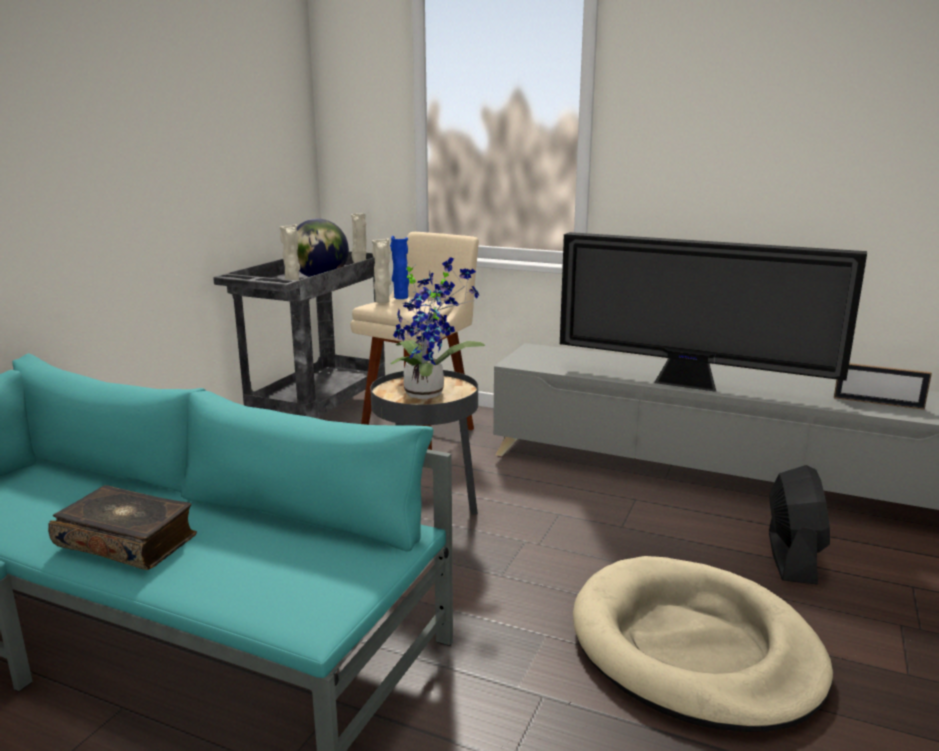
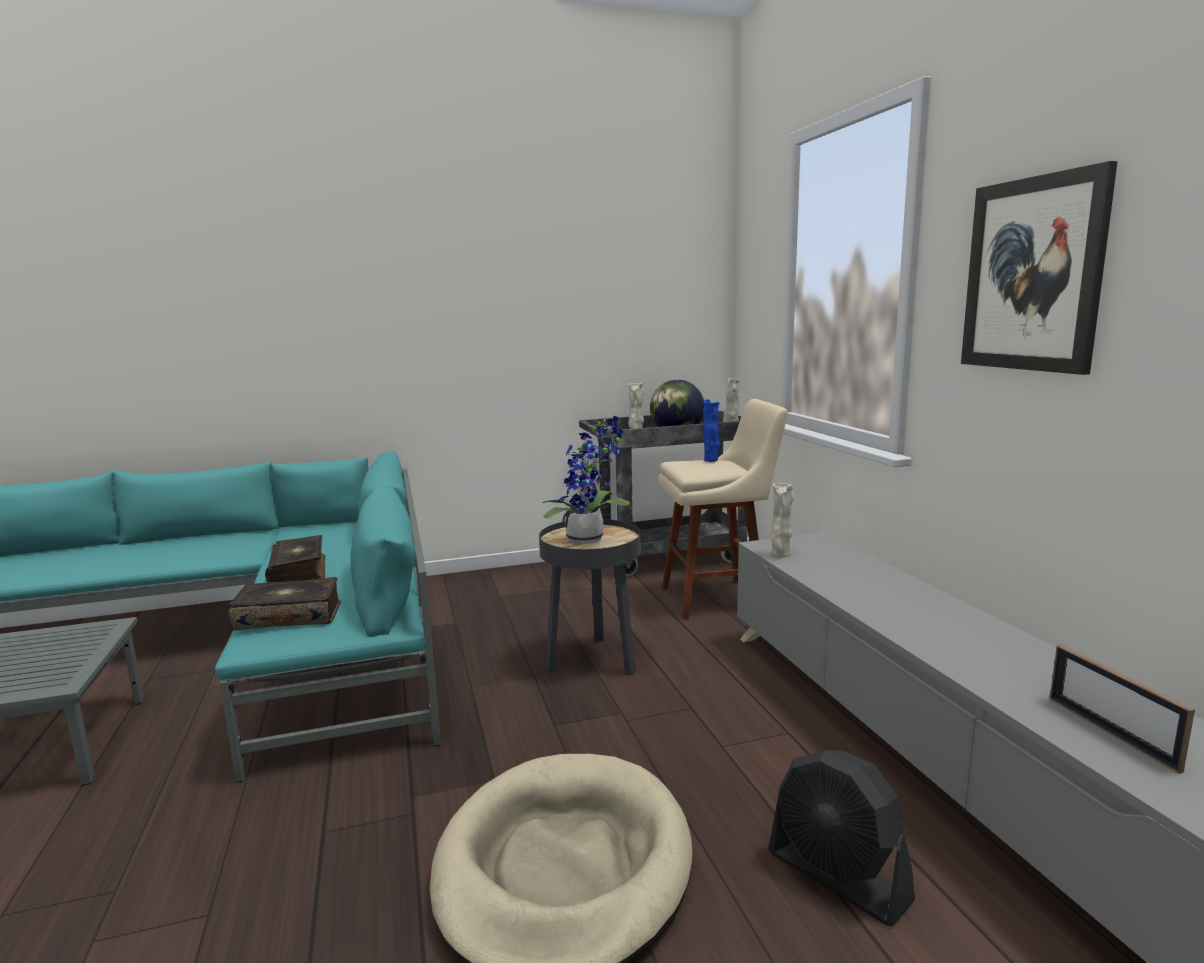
camera: 50 degrees right, 5 degrees down
beige vase [372,238,391,303] -> beige vase moved to [771,483,795,557]
television [560,232,867,392] -> none
black fan [769,465,830,585] -> black fan turned 75 degrees clockwise [768,750,915,926]
none -> book [228,577,341,630]
none -> picture [961,161,1118,375]

